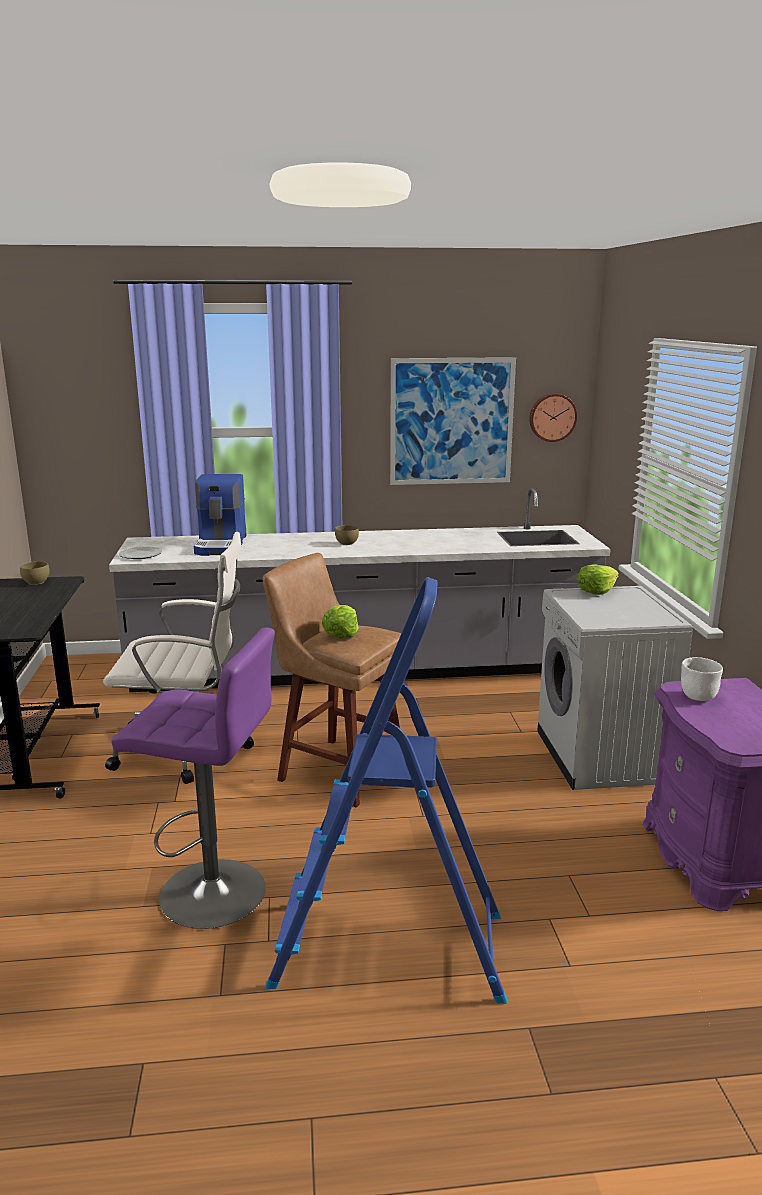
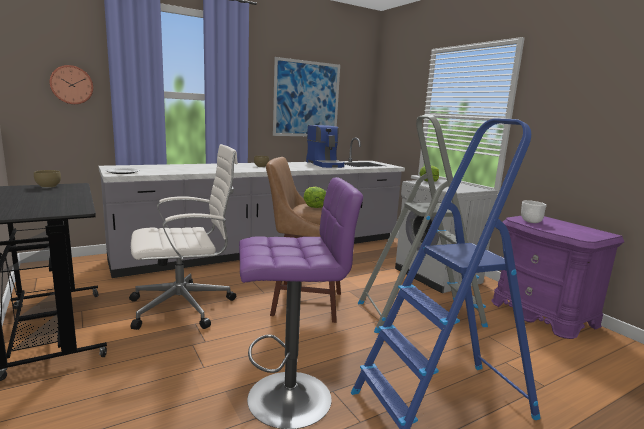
camera: 25 degrees left, 5 degrees down
coffee machine [194,474,247,556] -> coffee machine moved to [306,125,344,168]
wall clock [529,393,577,442] -> wall clock moved to [50,65,93,104]
none -> grey step ladder [358,115,488,333]

